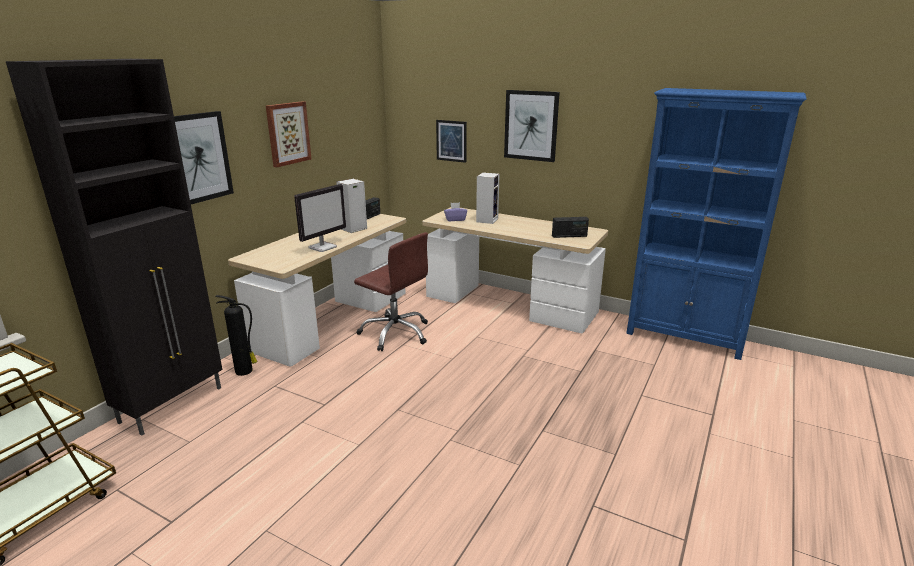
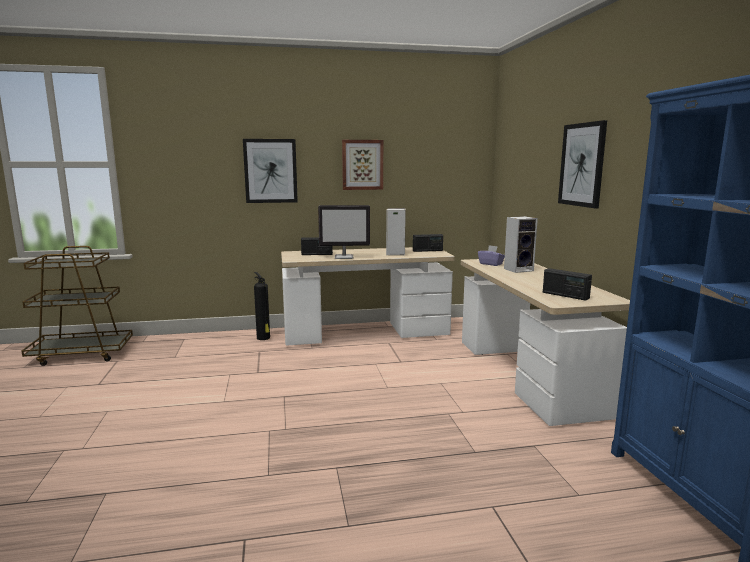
camera: 50 degrees right, 10 degrees down
black cabinet [6,59,222,436] -> none
brown office chair [354,232,428,351] -> none
picture [436,120,467,163] -> none
none -> radio [301,237,333,255]

